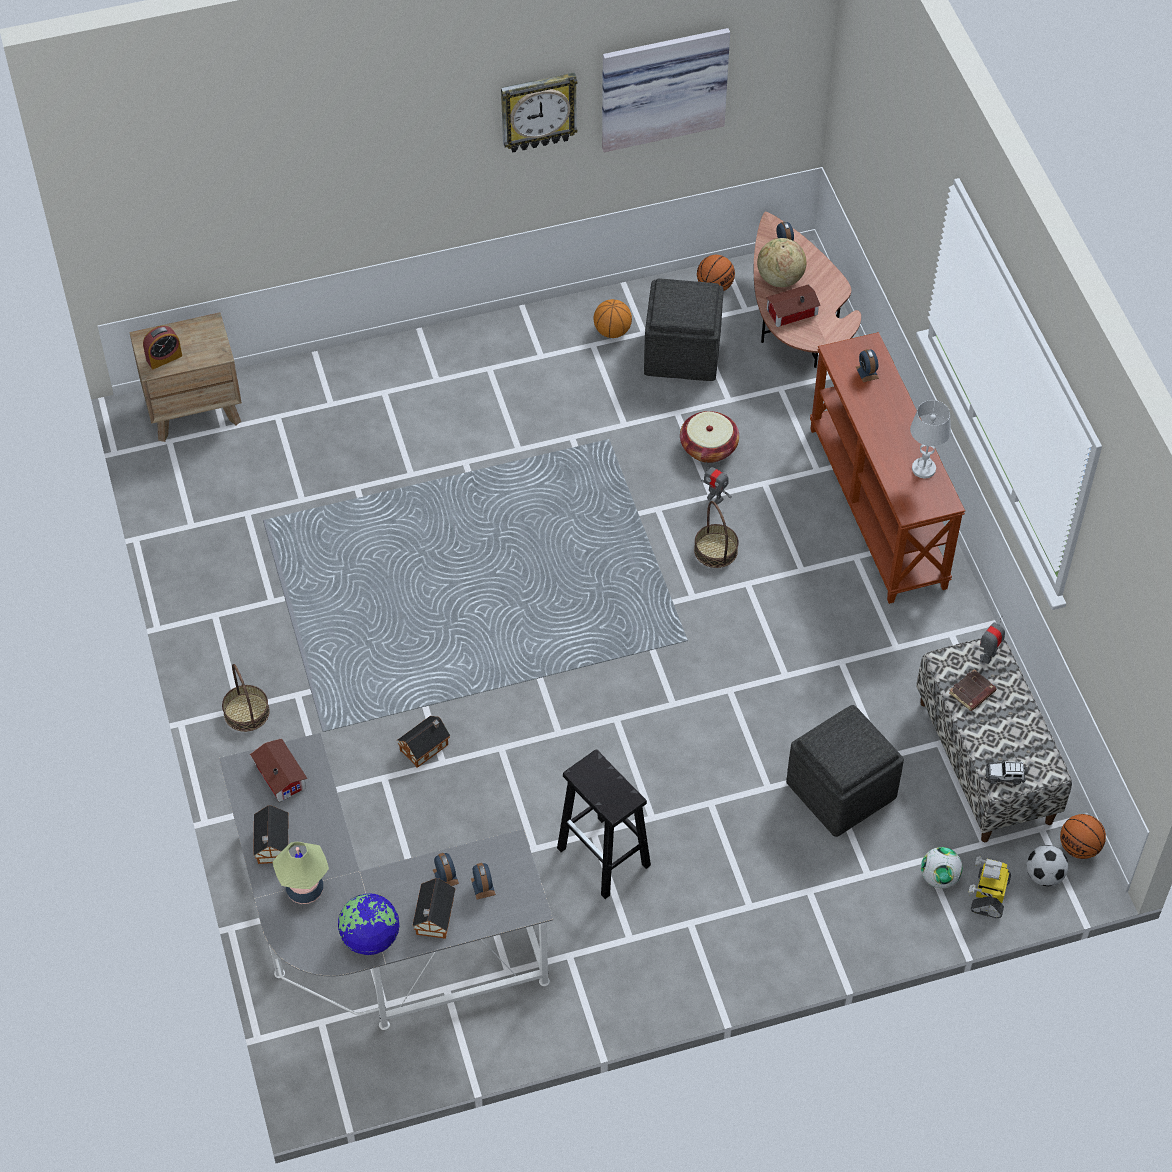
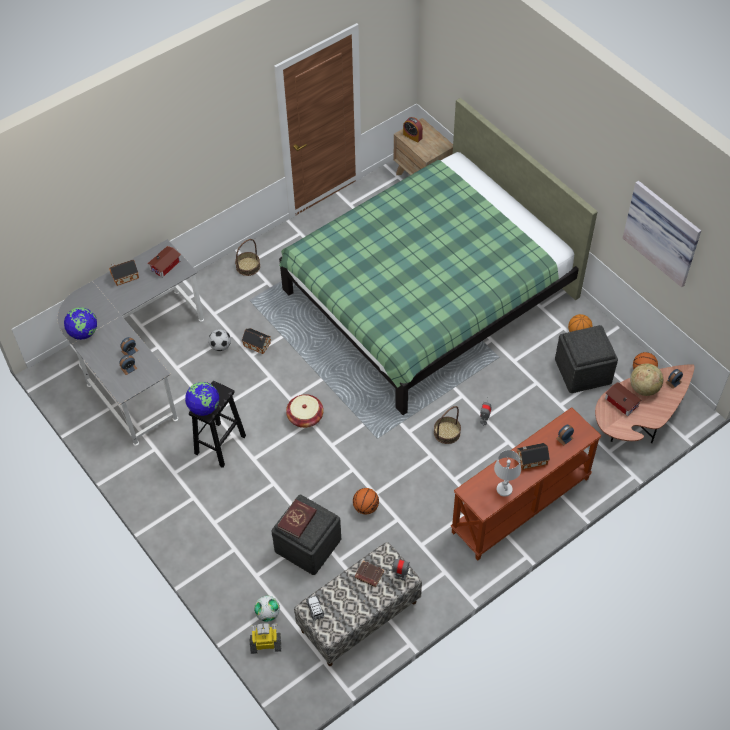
camera: 70 degrees right, 0 degrees up
table lamp [272,842,329,904] -> none
toy house [412,878,456,939] -> toy house moved to [517,443,550,470]
wall clock [501,73,578,152] -> none
basket [680,411,739,463] -> basket moved to [286,394,324,428]
football [1027,845,1068,886] -> football moved to [209,329,231,351]
basketball [1060,814,1106,859] -> basketball moved to [353,488,379,514]
none -> globe [185,382,219,416]
none -> red book [277,499,317,538]
none -> green bed [279,98,597,415]

